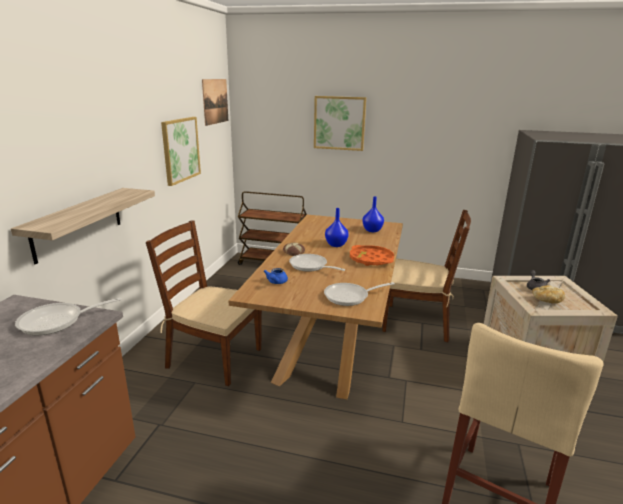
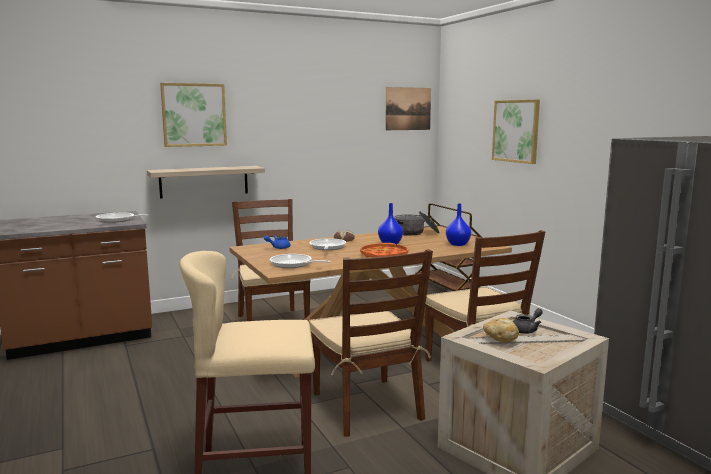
camera: 50 degrees right, 10 degrees down
picture [161,117,201,186] -> picture moved to [160,83,227,147]
none -> brown chair [309,249,433,437]
none -> cooking pot [394,211,440,236]

